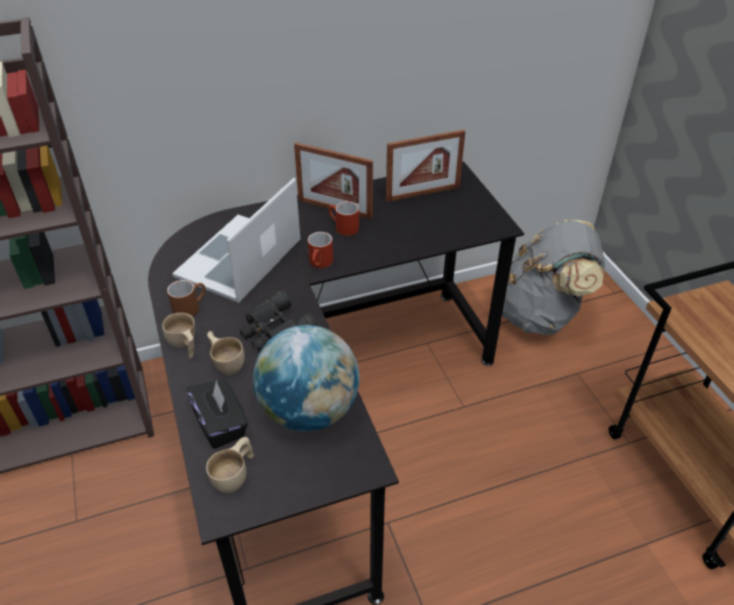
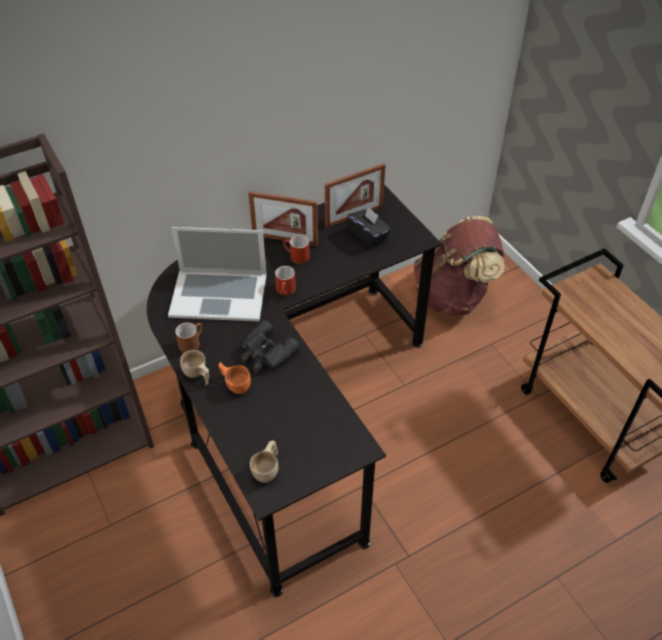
camera: 10 degrees left, 5 degrees up
laptop [172,178,300,303] -> laptop turned 105 degrees counterclockwise [168,227,267,321]
black tissue box [186,379,248,449] -> black tissue box moved to [347,207,391,248]
beige cup [207,331,245,375] -> orange cup [218,362,251,394]
globe [253,325,360,431] -> none
grey backpack [495,220,605,335] -> brown backpack [414,216,505,316]

